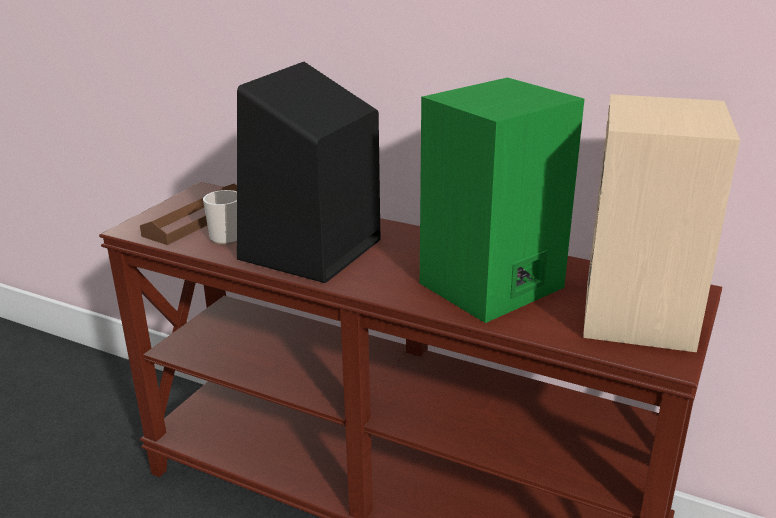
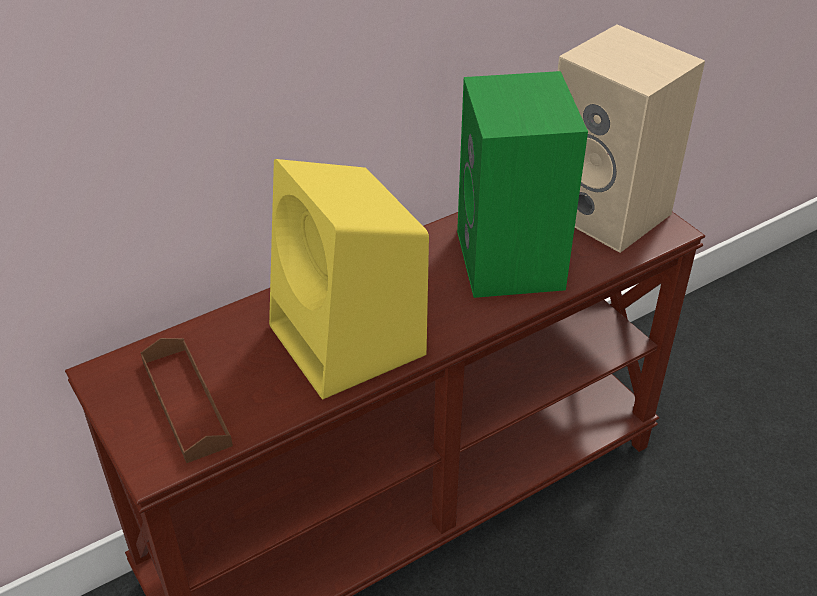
camera: 60 degrees left, 15 degrees up
mug [203,190,237,245] -> none
black speaker [237,62,380,283] -> yellow speaker [269,159,429,400]

